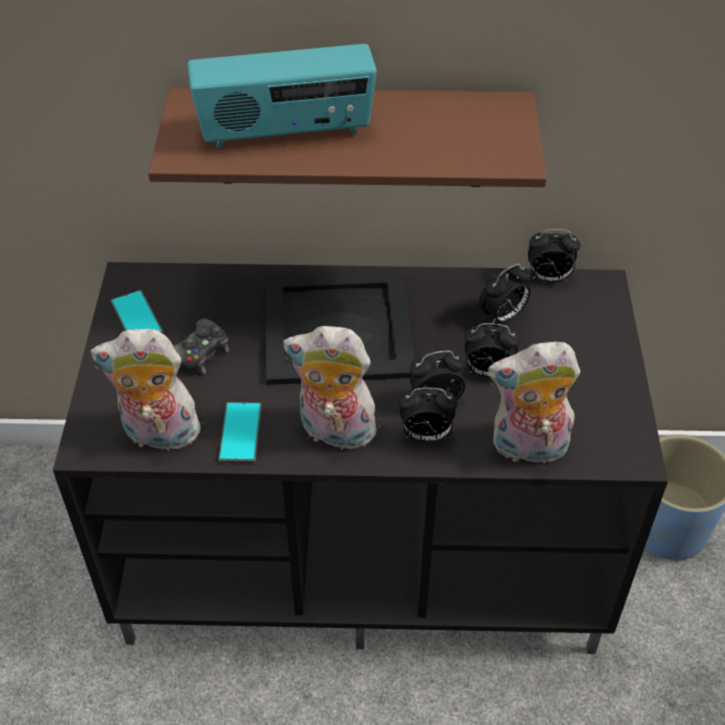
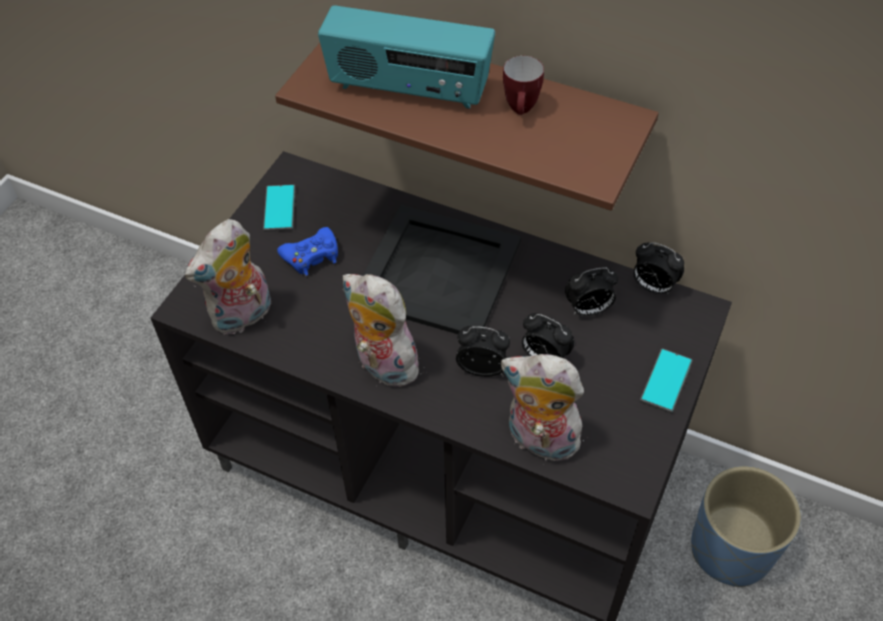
camera: 25 degrees right, 5 degrees up
plush toy [91,329,203,456] -> plush toy turned 75 degrees counterclockwise [185,219,271,335]
black game controller [173,318,230,374] -> blue game controller [277,227,338,276]
phone [218,402,262,463] -> phone moved to [640,348,693,414]
alarm clock [399,388,457,443] -> none
none -> mug [503,56,544,115]

